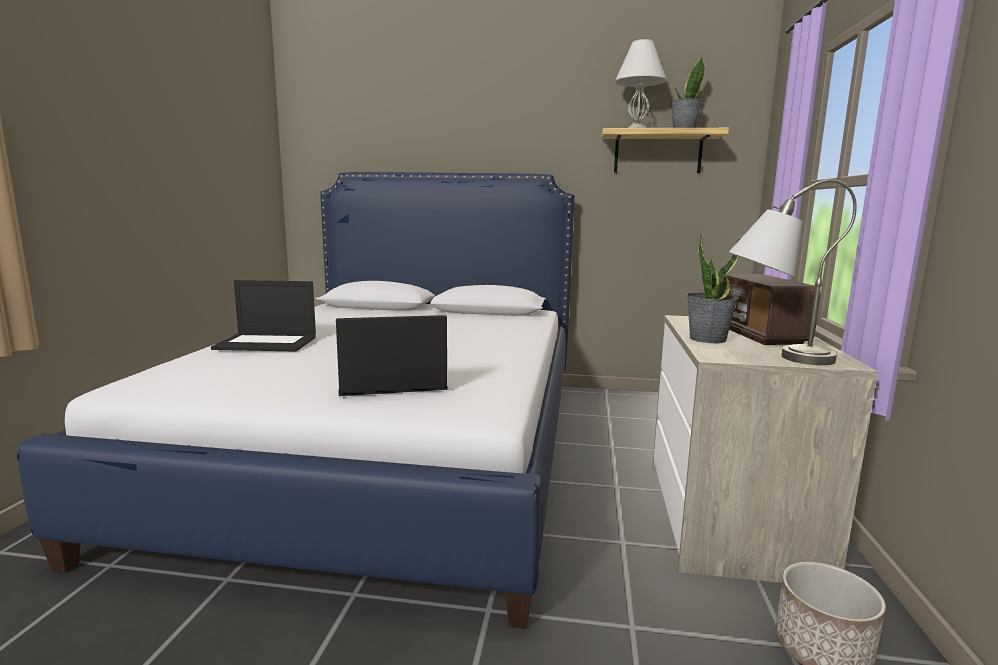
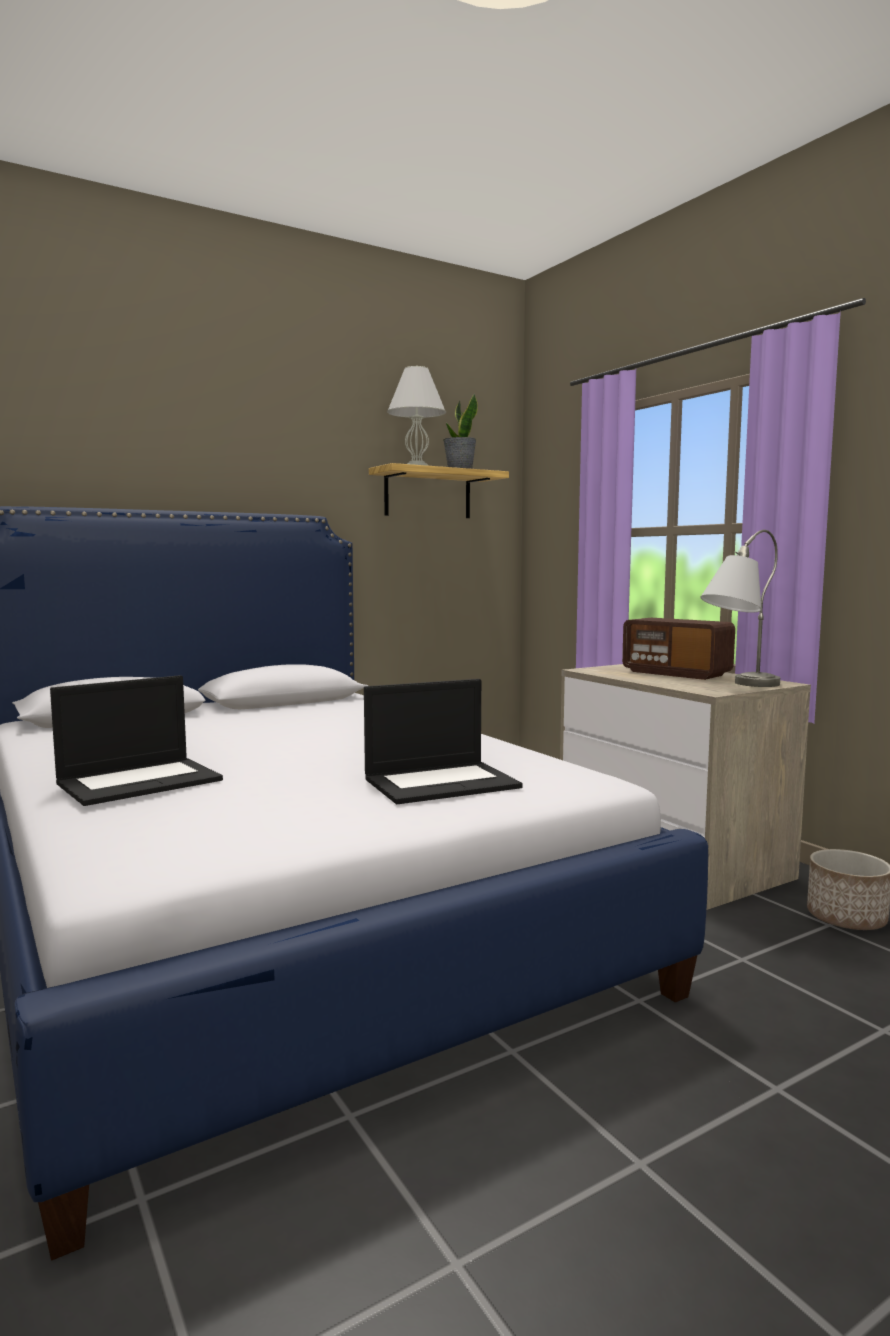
camera: 40 degrees left, 5 degrees down
laptop [336,315,448,396] -> laptop turned 150 degrees counterclockwise [364,679,522,804]
potted plant [687,231,740,343] -> none

